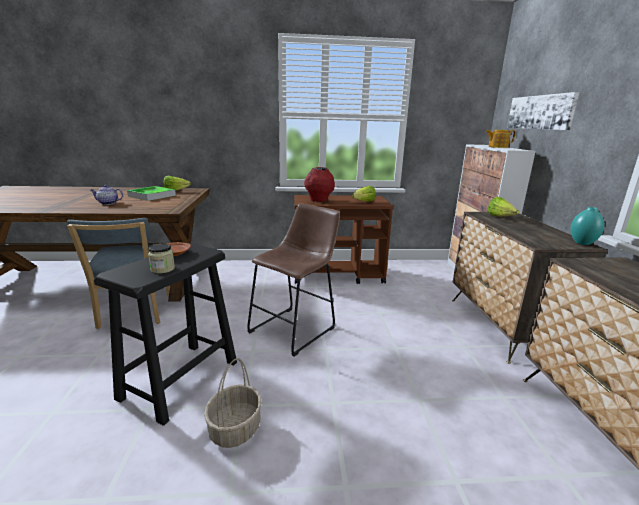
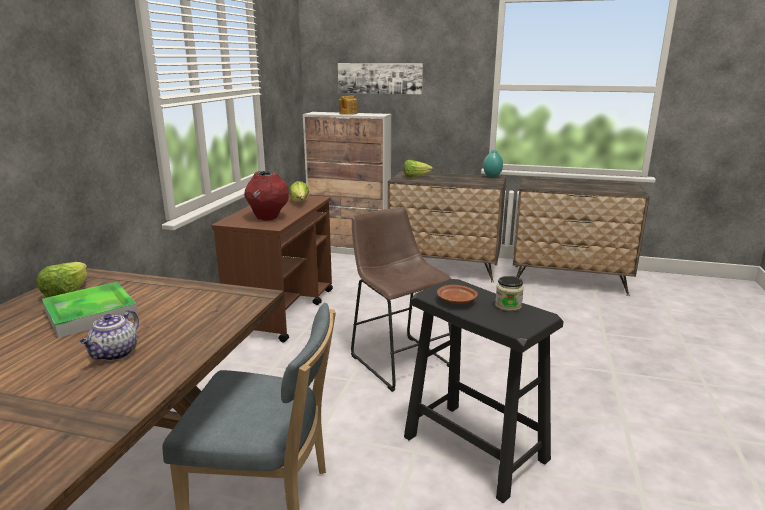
camera: 70 degrees left, 0 degrees up
basket [204,358,262,448] -> none

